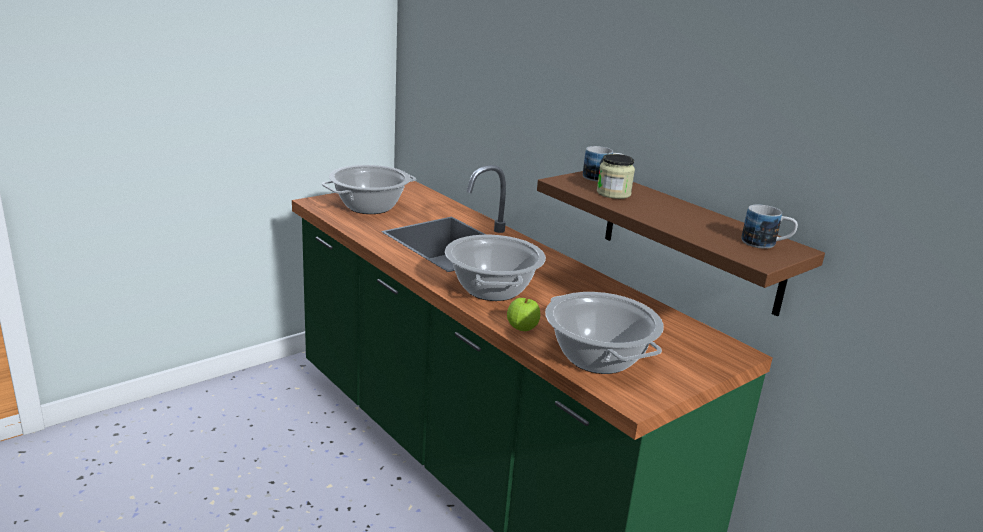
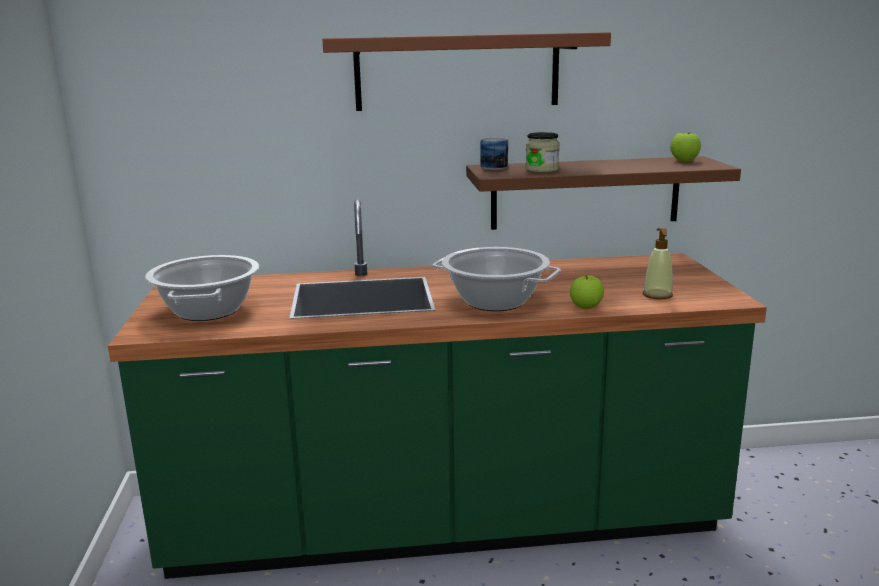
camera: 55 degrees left, 5 degrees down
cooking pot [545,292,664,374] -> soap dispenser [643,228,673,300]
mug [741,205,798,249] -> apple [670,132,701,162]
none -> brown shelf [322,32,611,111]

